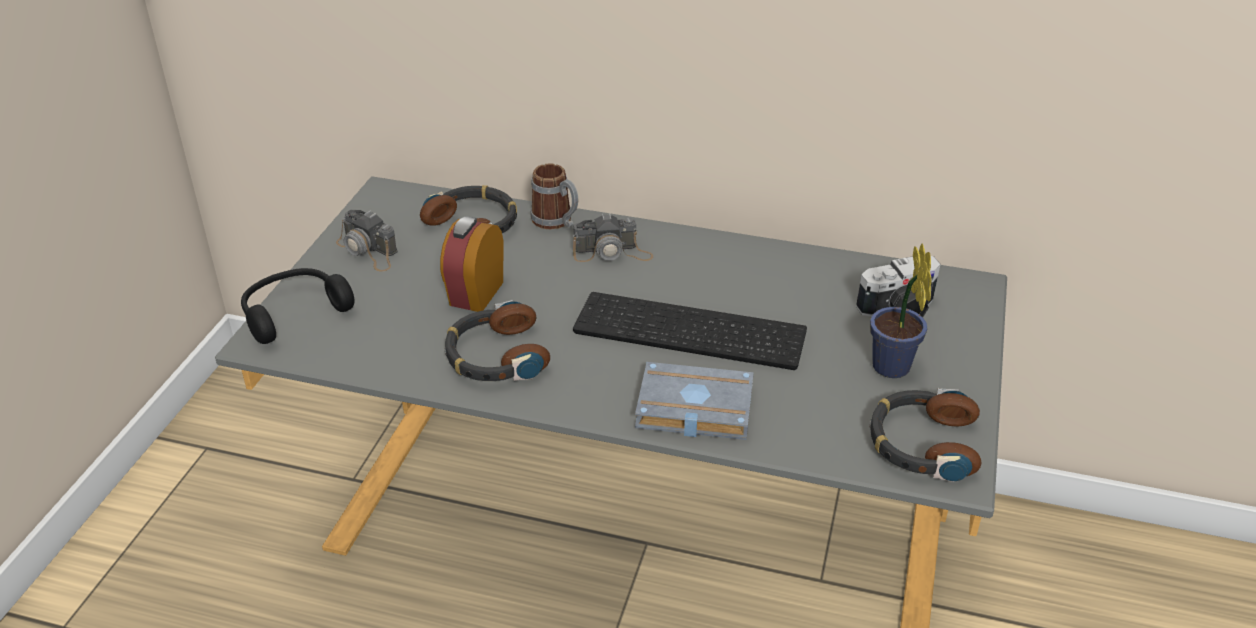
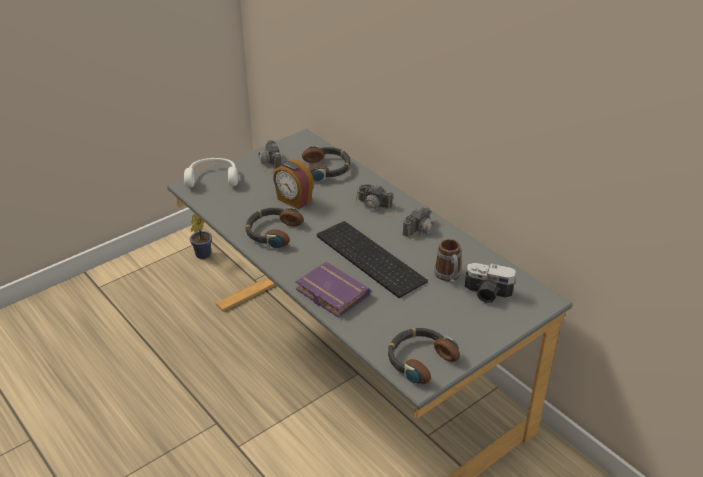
camera: 35 degrees right, 0 degrees up
black headphones [241,268,355,344] -> white headphones [184,158,238,188]
alarm clock [440,216,504,312] -> alarm clock turned 105 degrees counterclockwise [273,159,314,210]
mug [530,163,578,229] -> mug moved to [434,239,461,283]
grey book [635,362,754,440] -> purple book [296,262,371,318]
potted plant [870,244,932,378] -> potted plant moved to [190,214,212,259]
none -> camera [403,206,444,241]

